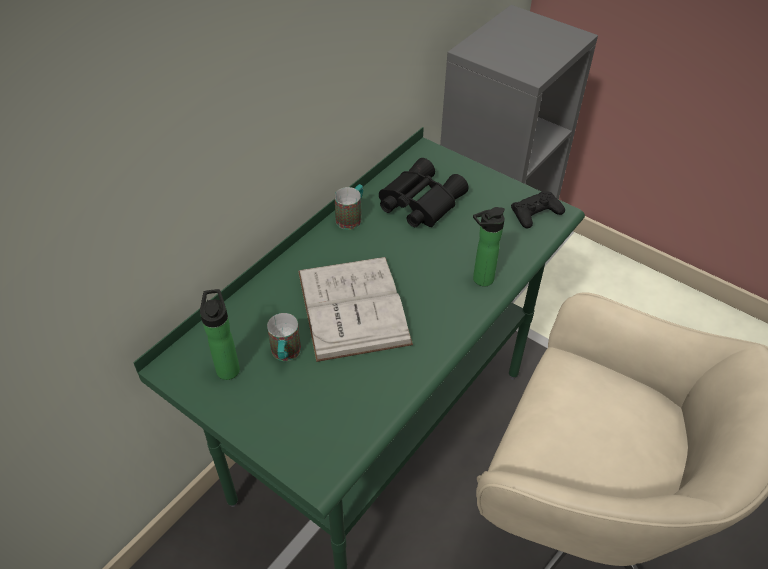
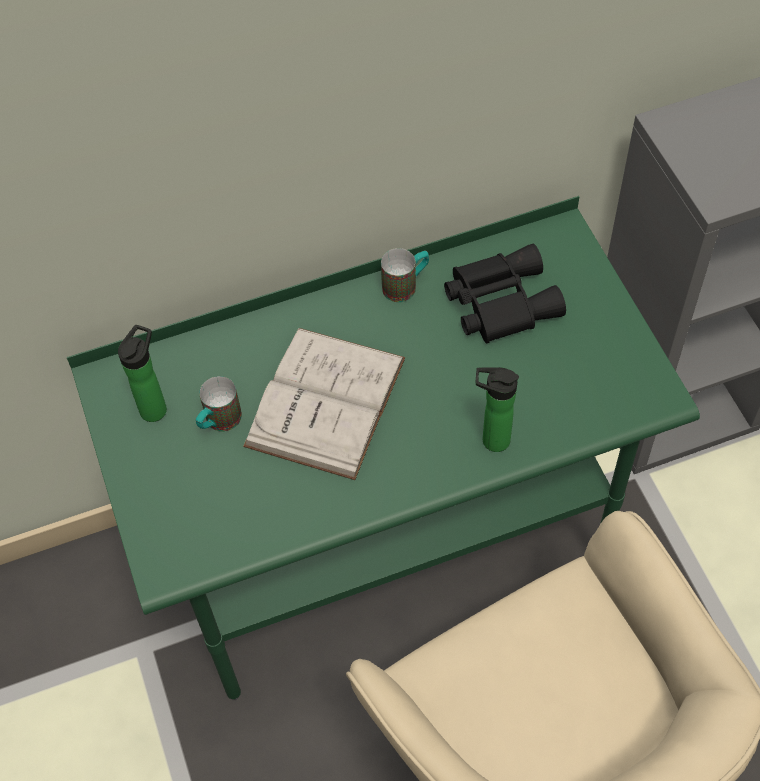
camera: 35 degrees right, 10 degrees up
black game controller [511,191,565,228] -> none

